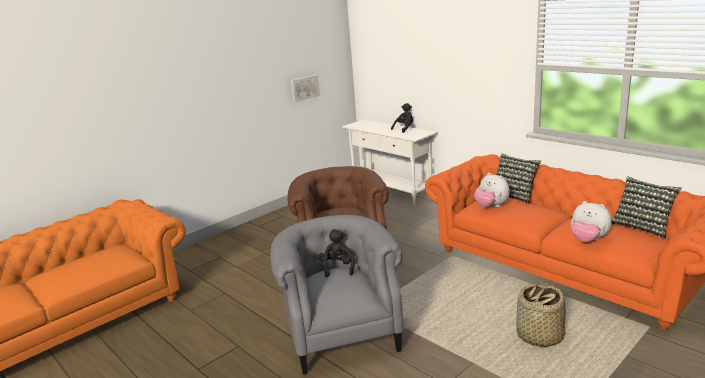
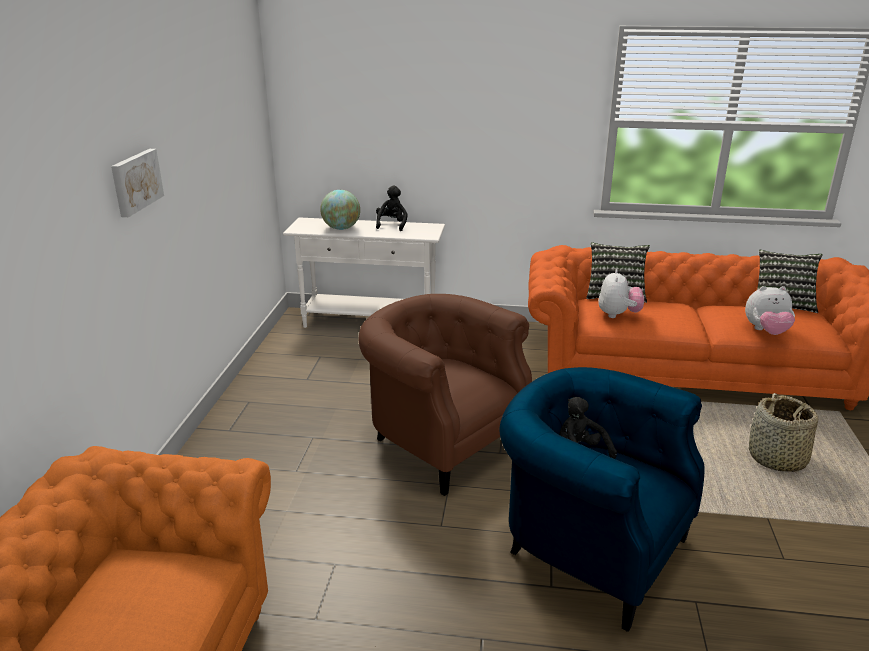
camera: 40 degrees left, 5 degrees up
grey armchair [270,215,404,375] -> blue armchair [499,367,704,632]
picture [291,75,320,102] -> picture moved to [111,149,164,217]
plush toy [474,173,510,207] -> plush toy turned 90 degrees counterclockwise [598,270,644,318]
none -> globe [320,190,360,230]

